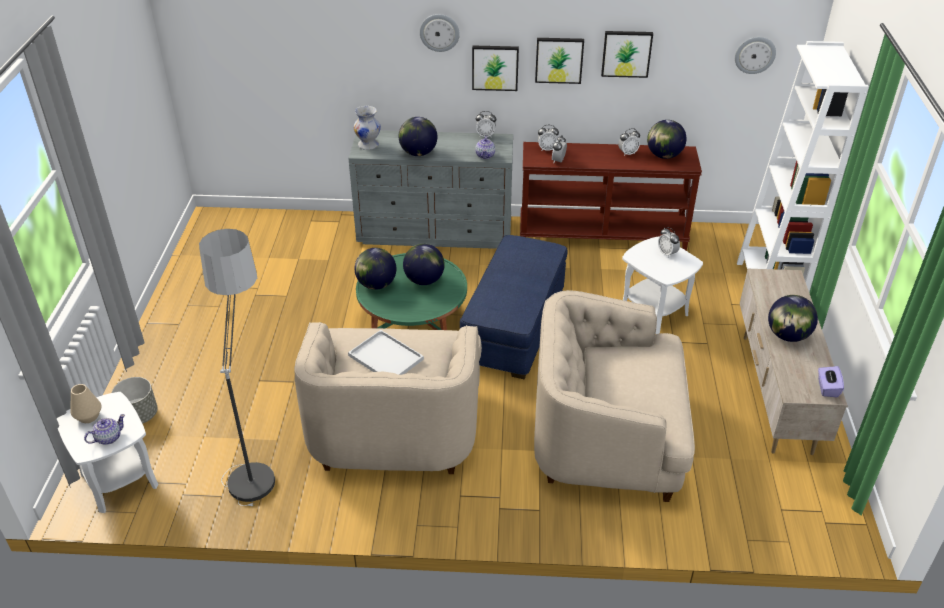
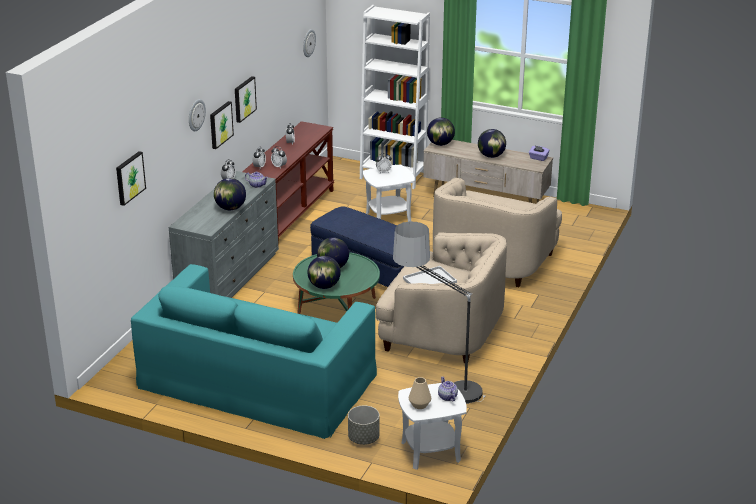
camera: 70 degrees left, 10 degrees down
white vase [353,106,381,150] -> none
picture [601,31,653,78] -> picture moved to [116,151,146,206]
globe [647,120,687,159] -> globe moved to [427,118,455,146]
none -> turquoise sofa [131,264,377,439]

